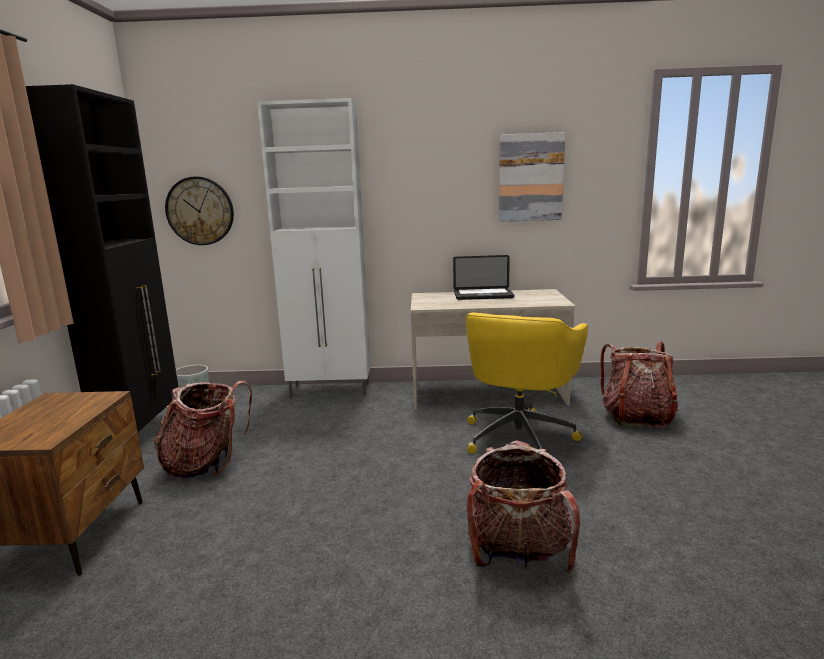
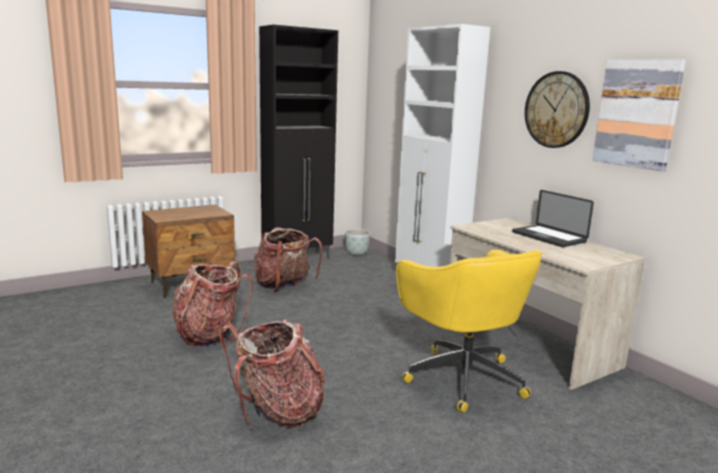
camera: 55 degrees right, 0 degrees up
wall clock [165,177,234,245] -> wall clock moved to [525,71,590,148]
yellow office chair [466,312,588,454] -> yellow office chair turned 105 degrees counterclockwise [396,249,543,413]
backpack [601,341,678,428] -> backpack moved to [173,262,252,347]

